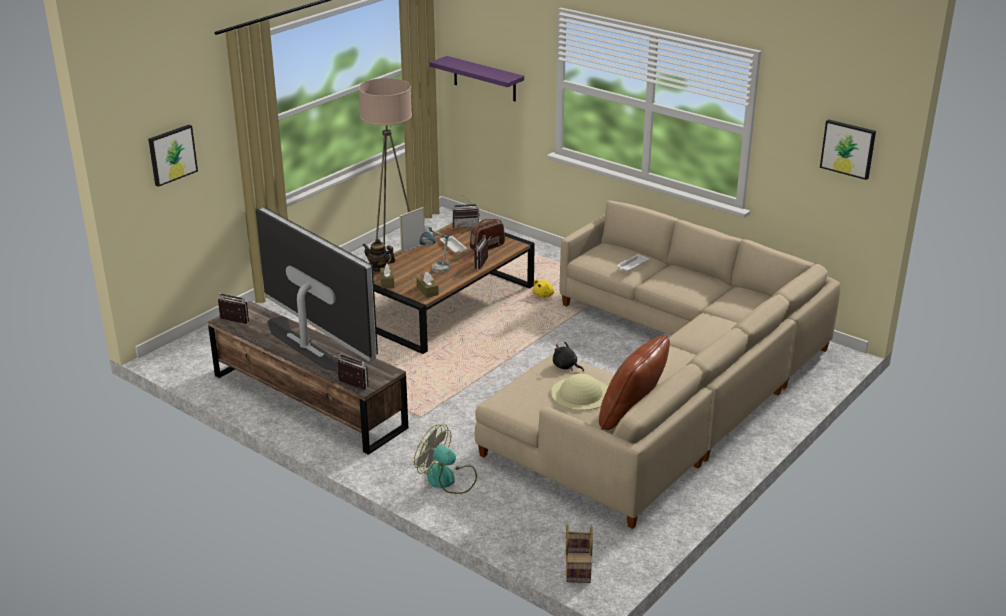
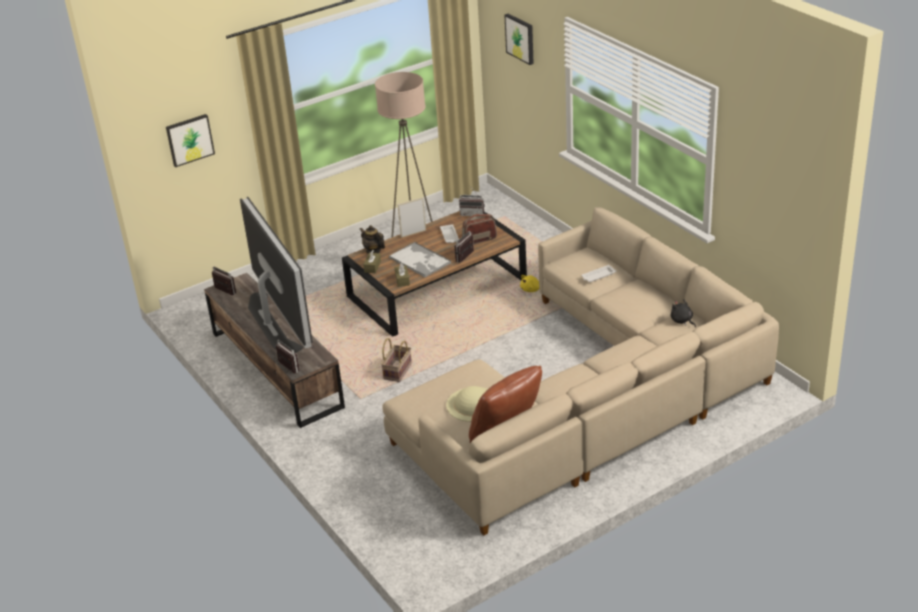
camera: 20 degrees right, 5 degrees up
fan [414,424,477,494] -> none
table lamp [419,225,449,273] -> tray [389,242,451,277]
purple shelf [430,56,524,101] -> none
black plush toy [553,342,584,371] -> black plush toy moved to [671,299,696,327]
basket [565,524,593,583] -> basket moved to [381,338,412,383]
picture [820,119,876,180] -> picture moved to [504,14,534,65]

